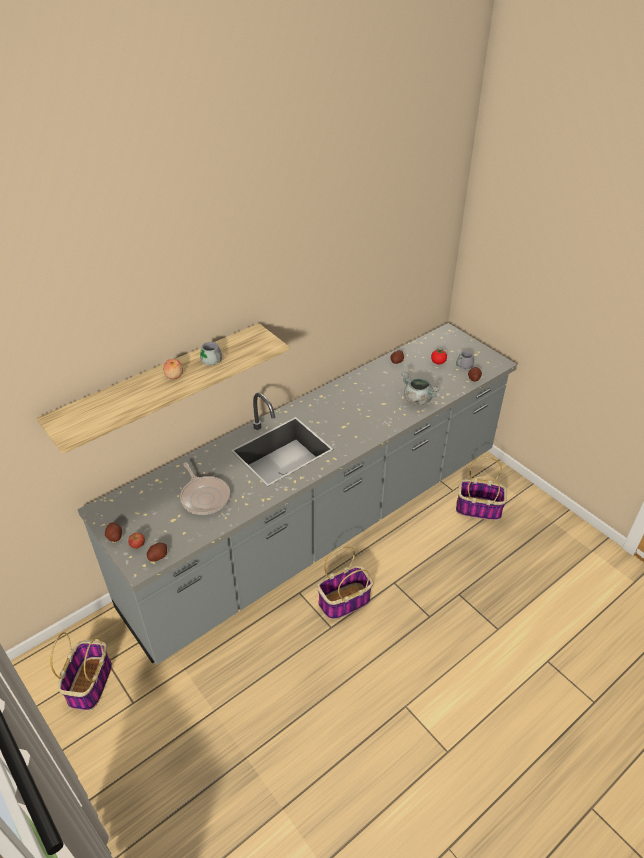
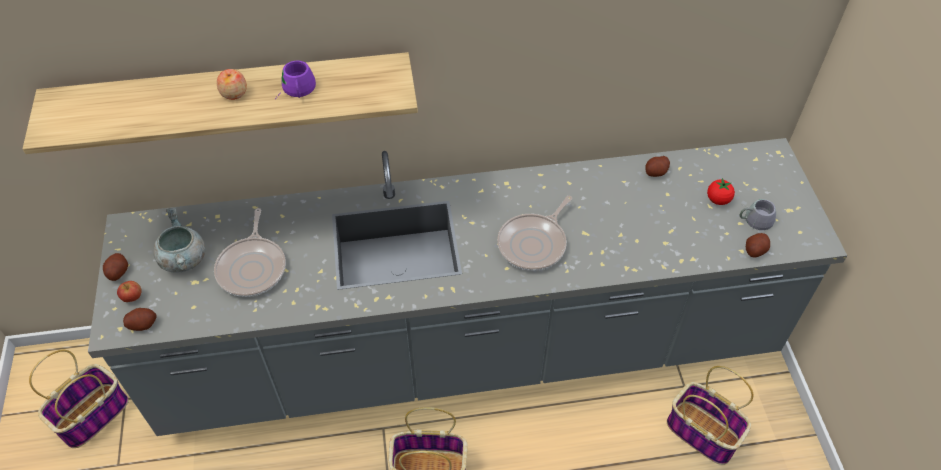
camera: 30 degrees right, 10 degrees up
grey mug [200,342,222,365] -> purple mug [275,61,316,99]
grey cooking pot [401,371,440,405] -> grey cooking pot moved to [154,208,205,273]
none -> frying pan [497,196,572,271]

